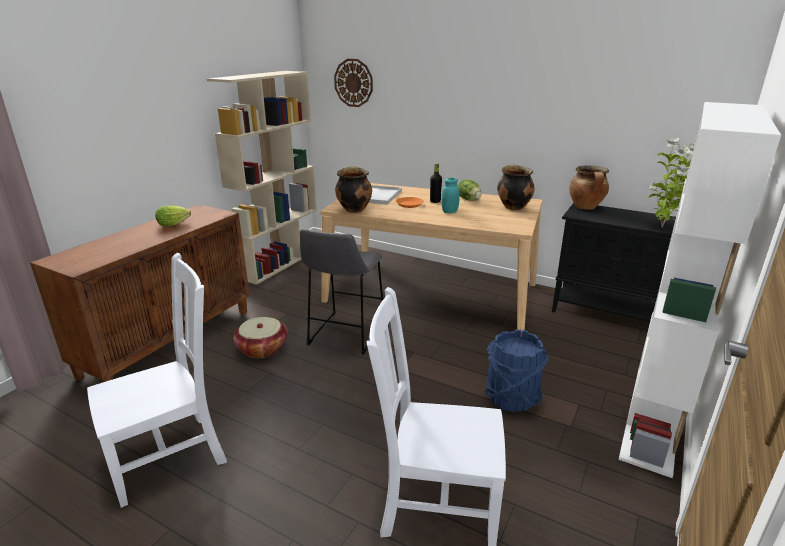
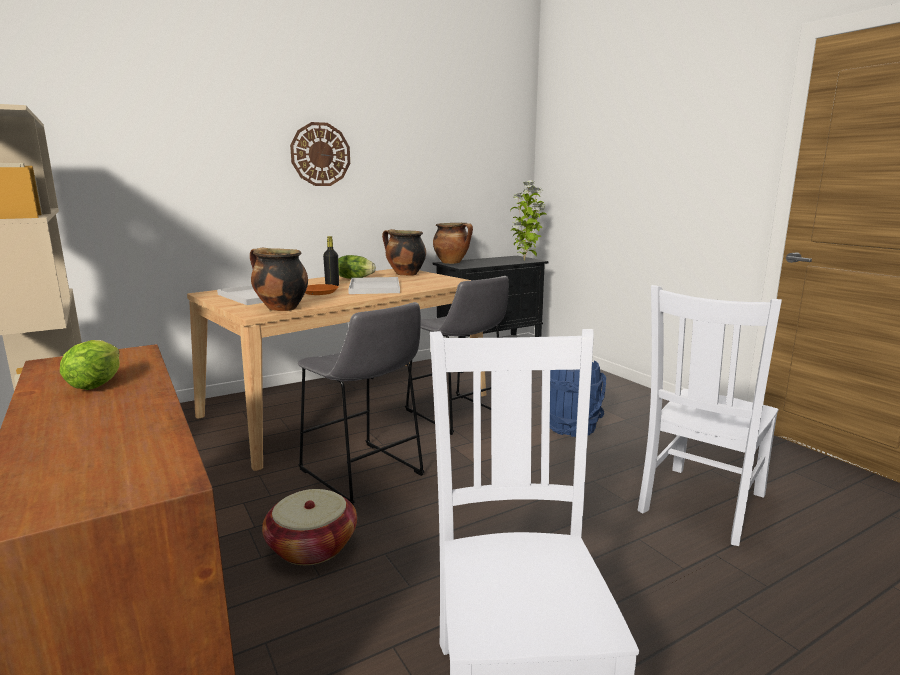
camera: 60 degrees left, 10 degrees down
wall clock [334,59,373,107] -> wall clock moved to [290,122,350,186]
turquoise jar [441,178,460,213] -> white tray [348,277,400,294]
white bookcase [618,102,781,478] -> none
none -> grey stool [405,276,509,435]

